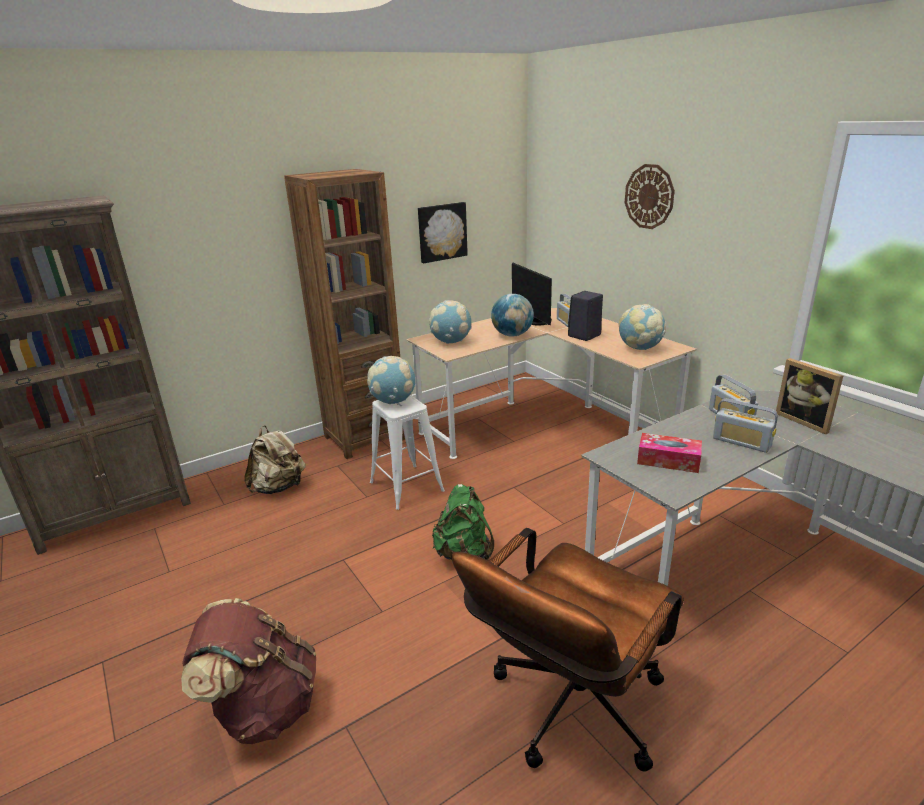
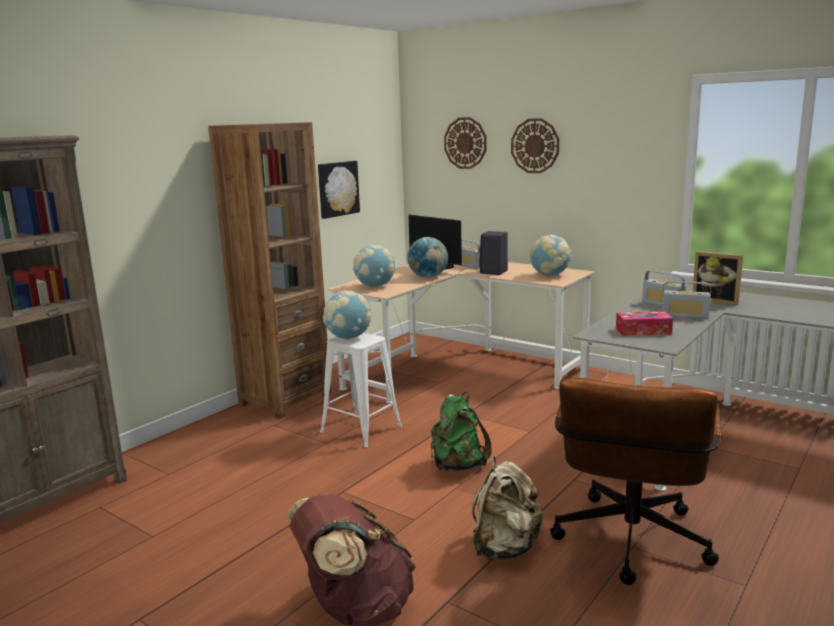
camera: 20 degrees left, 10 degrees down
beige backpack [244,425,306,494] -> beige backpack moved to [472,456,544,561]
none -> wall clock [444,117,487,169]

